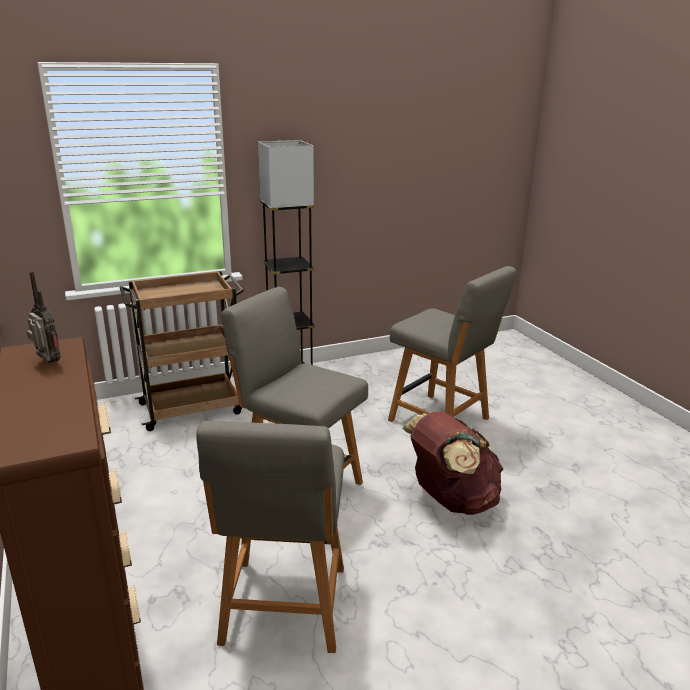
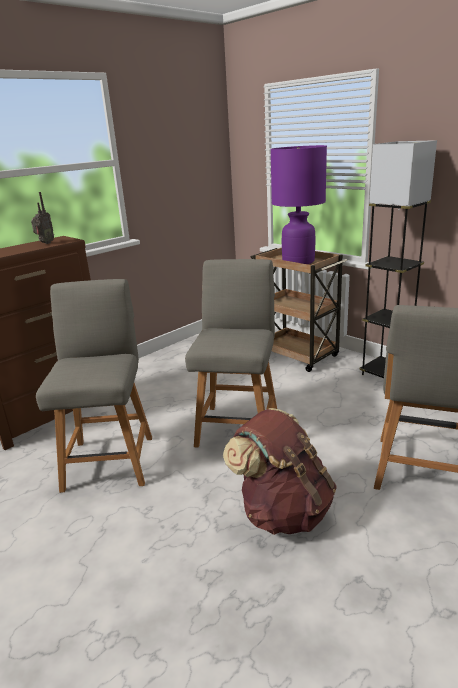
camera: 70 degrees right, 0 degrees up
grey chair [196,421,344,653] -> grey chair turned 105 degrees clockwise [36,279,152,493]
none -> purple table lamp [270,145,327,264]

